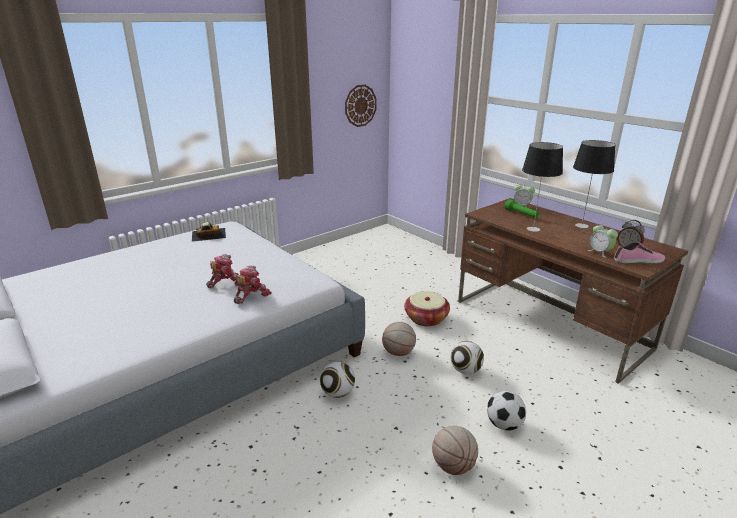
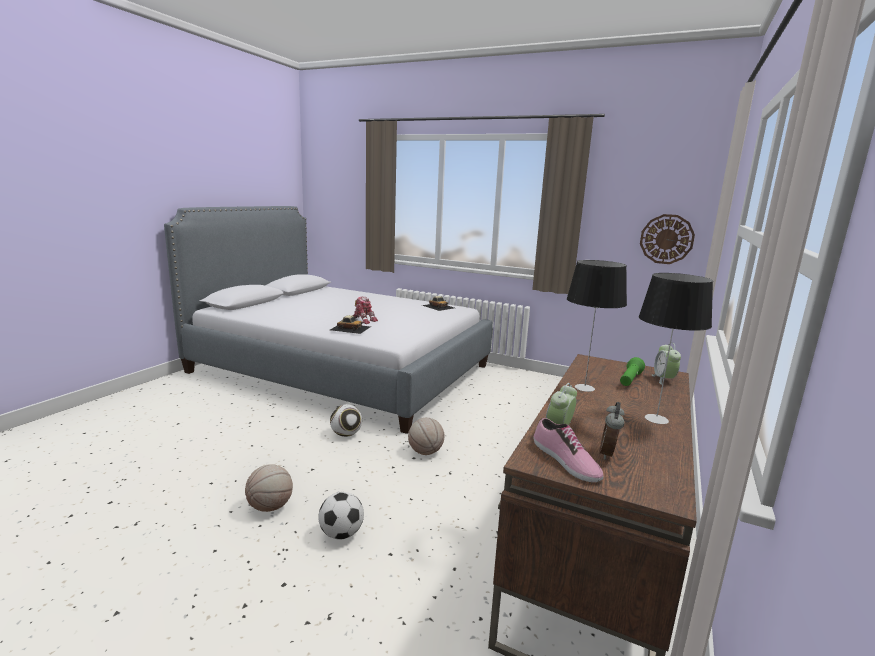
camera: 65 degrees right, 10 degrees down
toy robot [234,266,272,304] -> toy car [330,315,370,334]
basket [404,291,450,327] -> none
football [450,341,484,374] -> none

